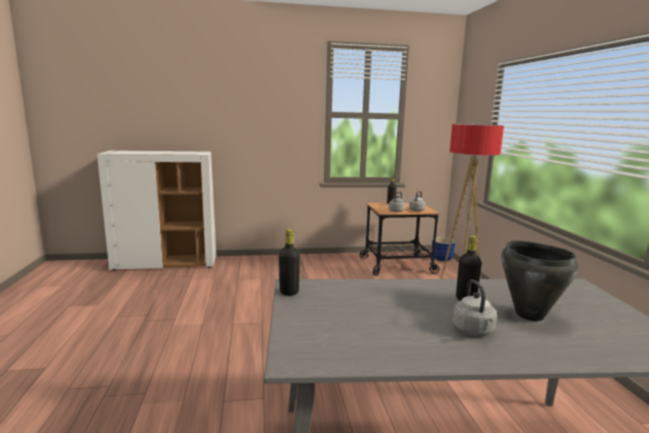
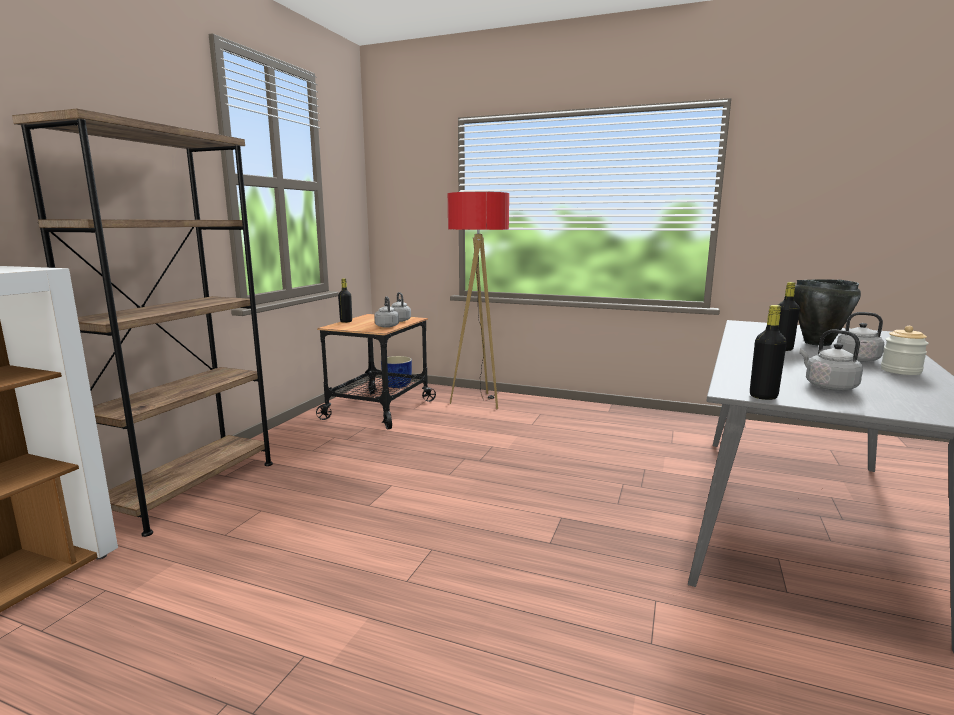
camera: 60 degrees left, 0 degrees up
none -> brown bookcase [12,108,273,537]
none -> grey kettle [799,329,863,391]
none -> jar [881,326,929,375]

